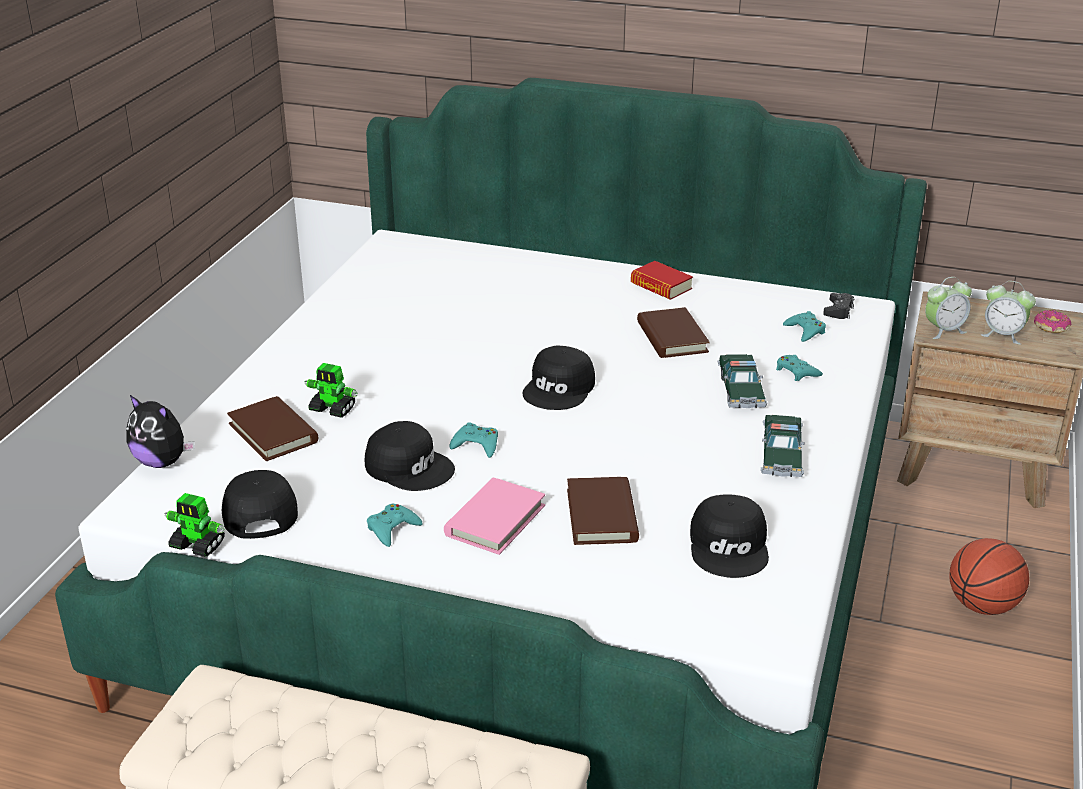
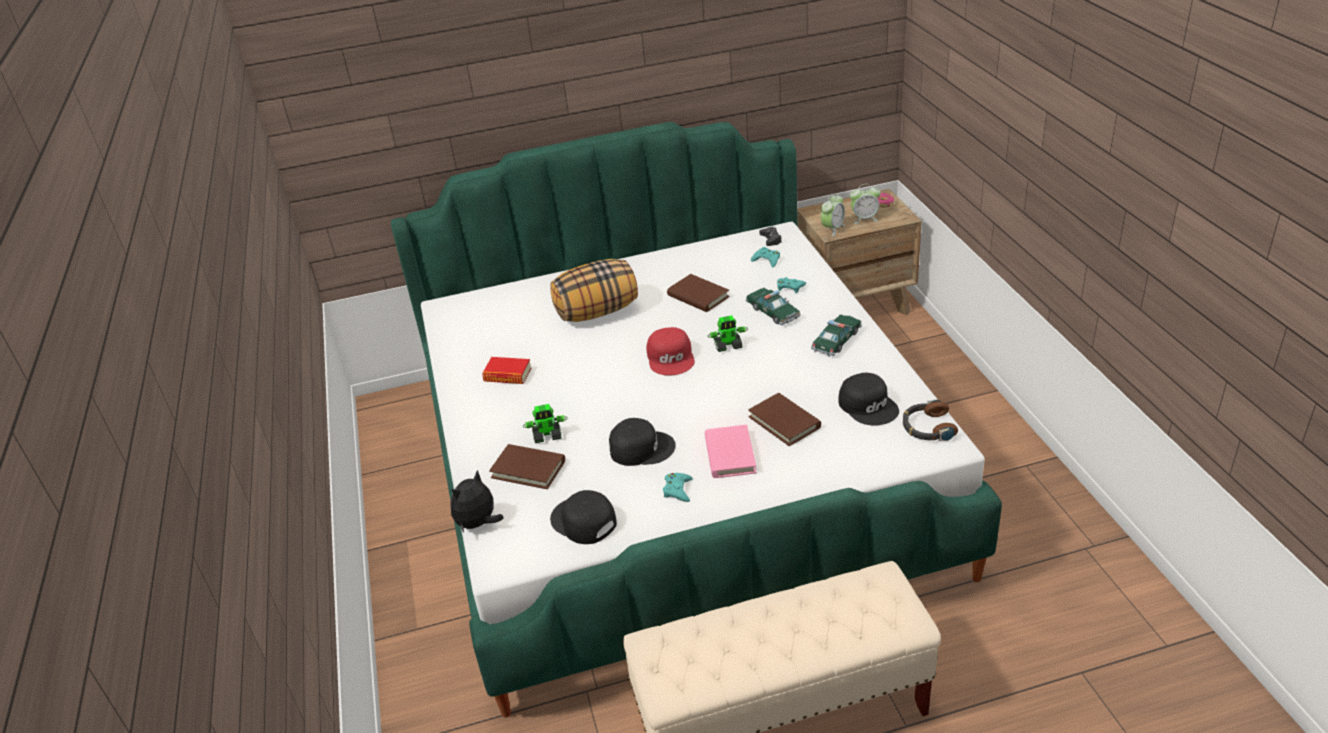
camera: 30 degrees left, 5 degrees up
plush toy [126,395,195,468] -> plush toy turned 135 degrees clockwise [450,470,503,533]
toy robot [164,493,225,557] -> toy robot moved to [707,315,748,352]
turquoise game controller [449,422,498,458] -> none
black cap [522,346,595,410] -> red cap [646,327,695,375]
book [631,261,693,300] -> book moved to [482,357,531,384]
toy car [761,415,805,477] -> toy car turned 120 degrees counterclockwise [811,314,862,357]
basketball [949,538,1029,615] -> none
none -> pillow [550,259,638,322]
none -> headphones [903,399,958,441]

